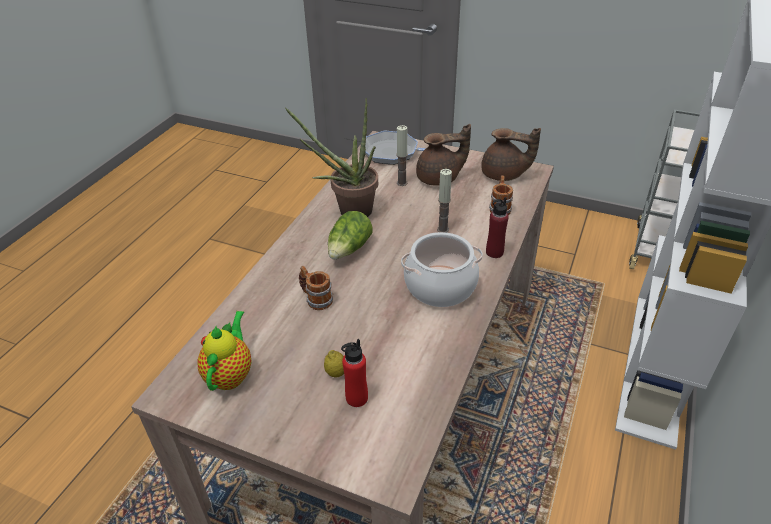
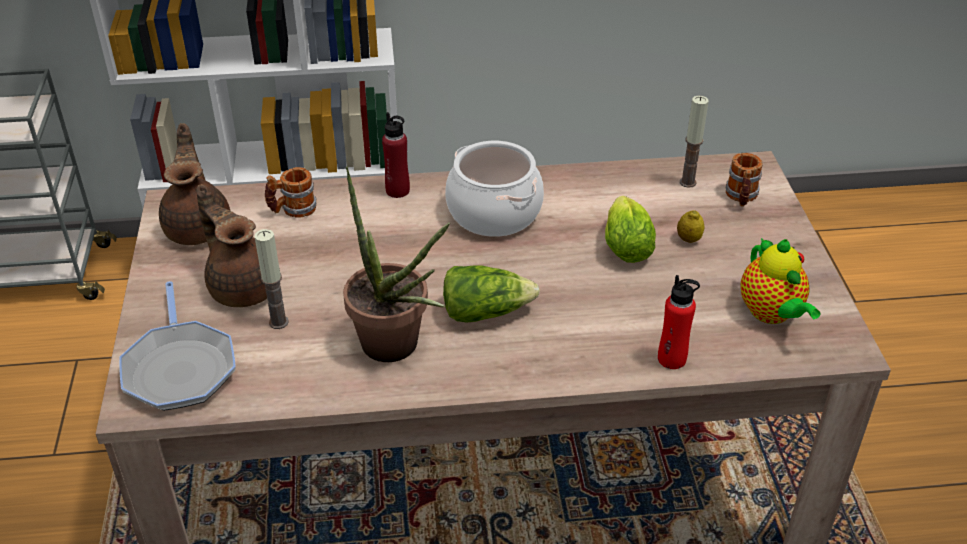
camera: 120 degrees left, 0 degrees up
teapot [197,311,251,391] -> teapot turned 90 degrees counterclockwise [741,238,821,324]
mug [299,266,333,310] -> mug moved to [726,153,763,207]
red bottle [341,339,368,407] -> red bottle moved to [658,275,700,369]
candle [437,169,452,233] -> candle moved to [680,96,709,188]
none -> lettuce [605,196,656,263]

